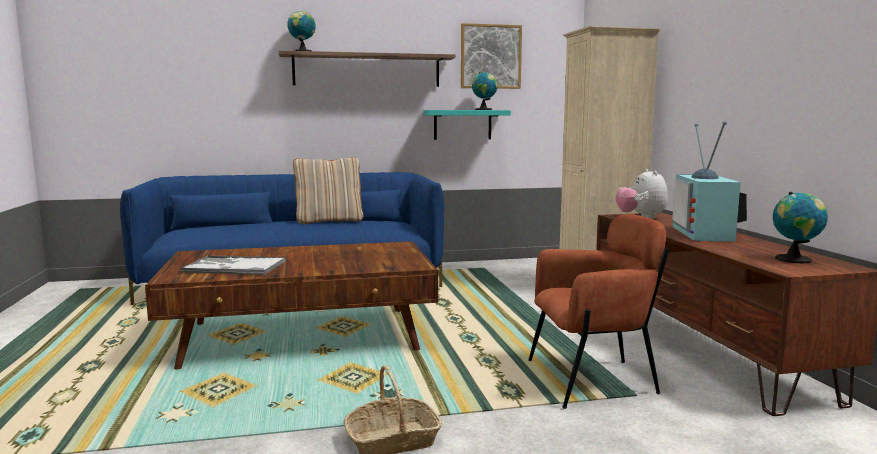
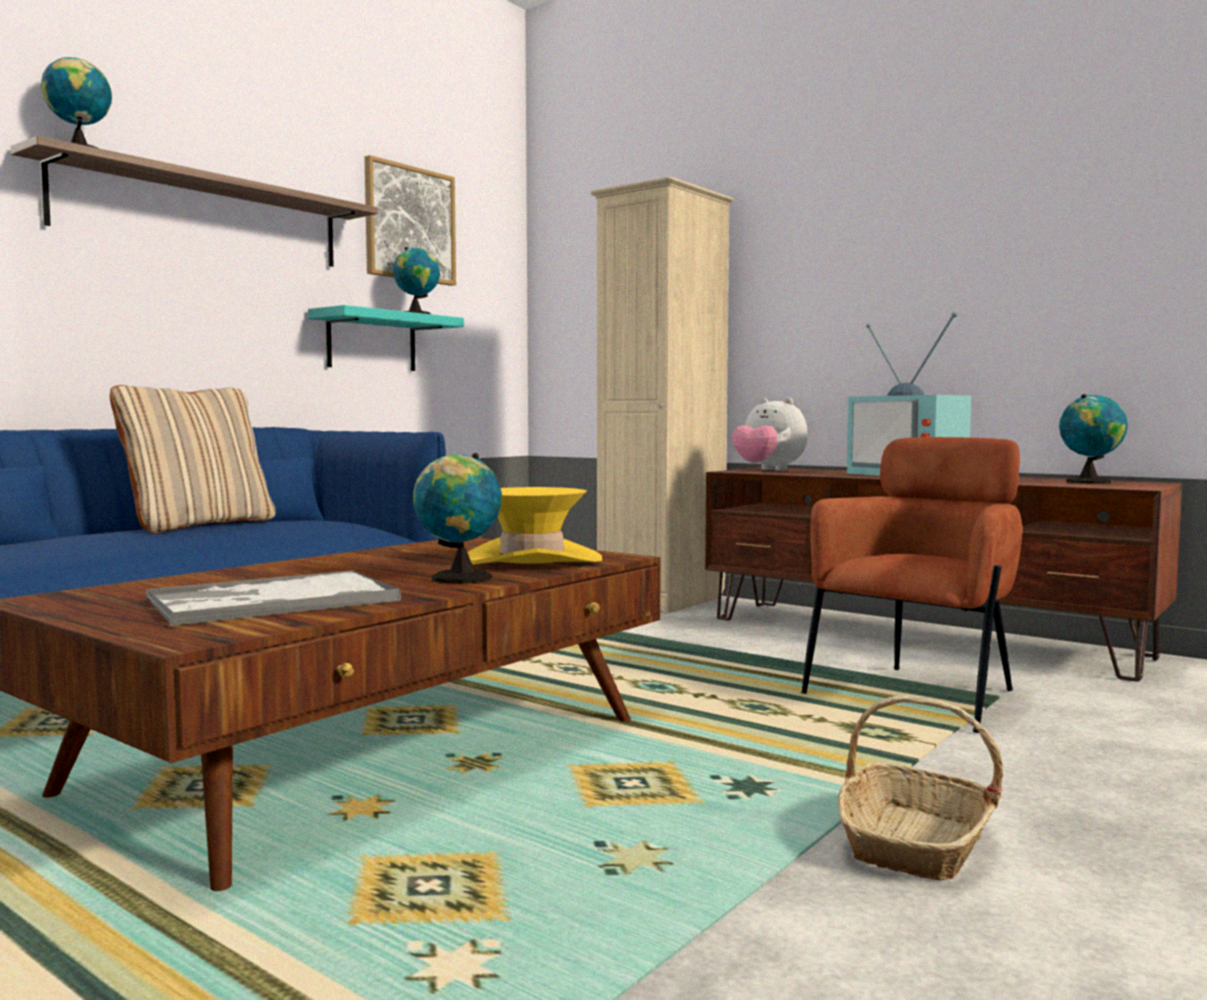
camera: 40 degrees left, 5 degrees down
none -> globe [413,453,502,584]
none -> yellow hat [467,487,602,564]

